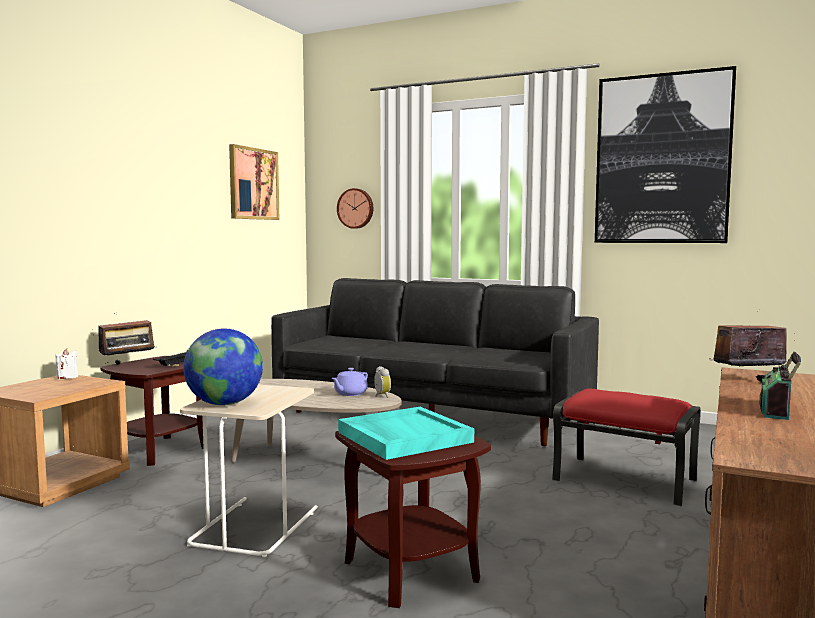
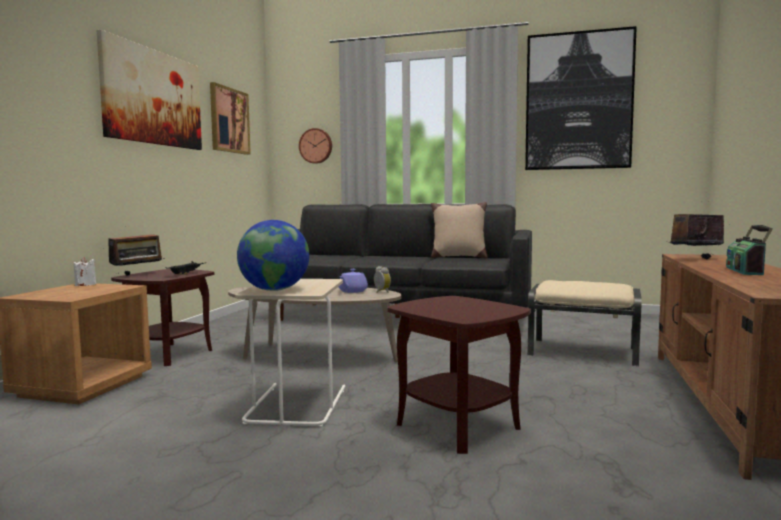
camera: 10 degrees left, 0 degrees up
turquoise tray [338,407,474,460] -> none
red ottoman [552,389,701,507] -> beige ottoman [527,280,642,366]
none -> picture [97,30,202,150]
none -> beige pillow [431,202,487,259]

